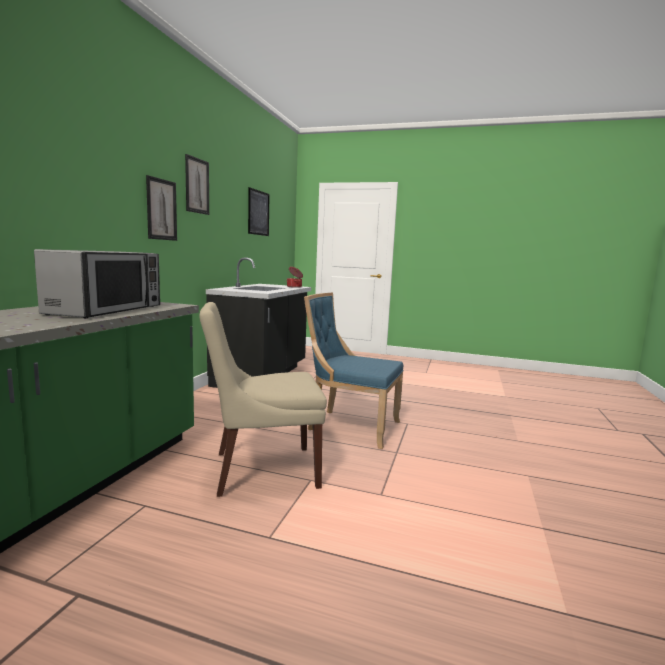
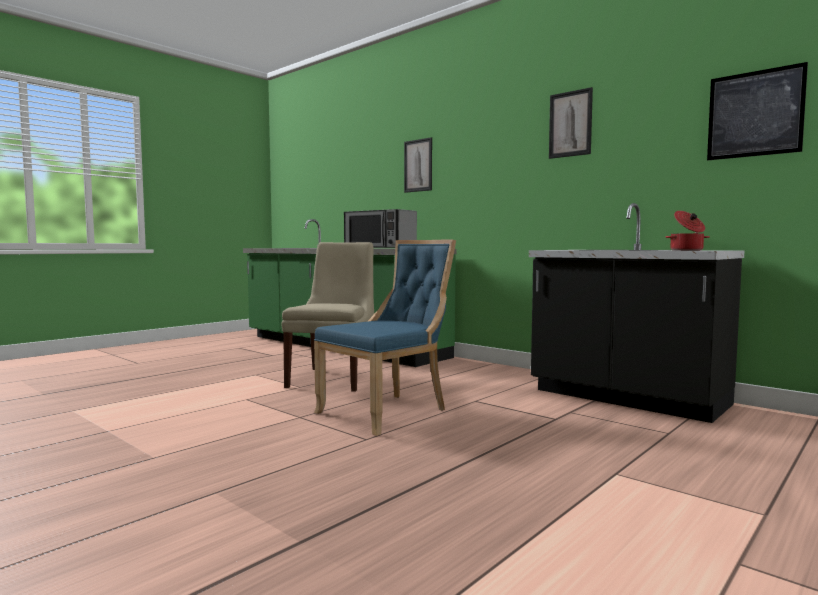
camera: 115 degrees right, 5 degrees down
picture [146,175,177,241] -> picture moved to [404,137,432,193]

